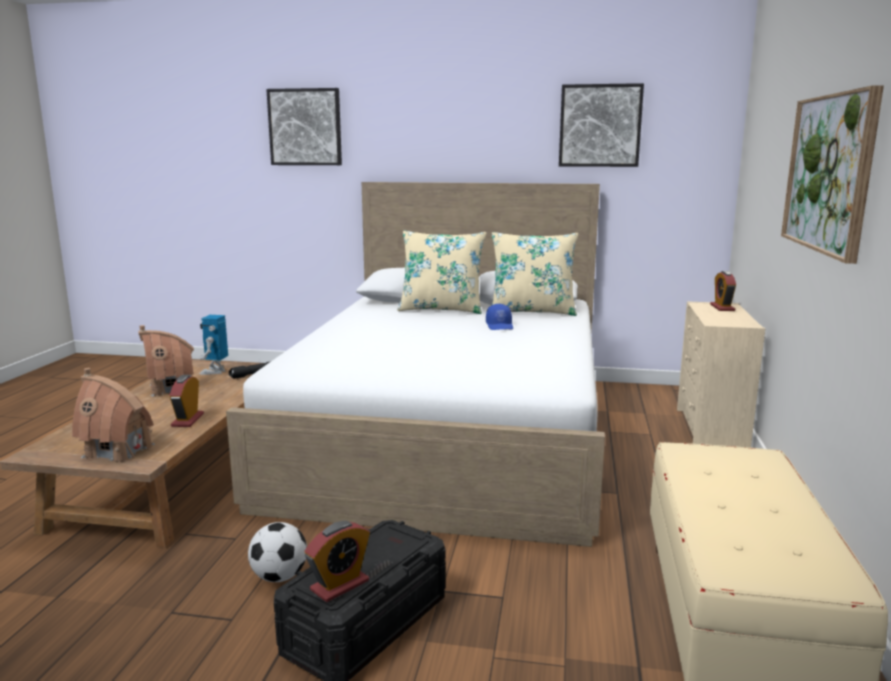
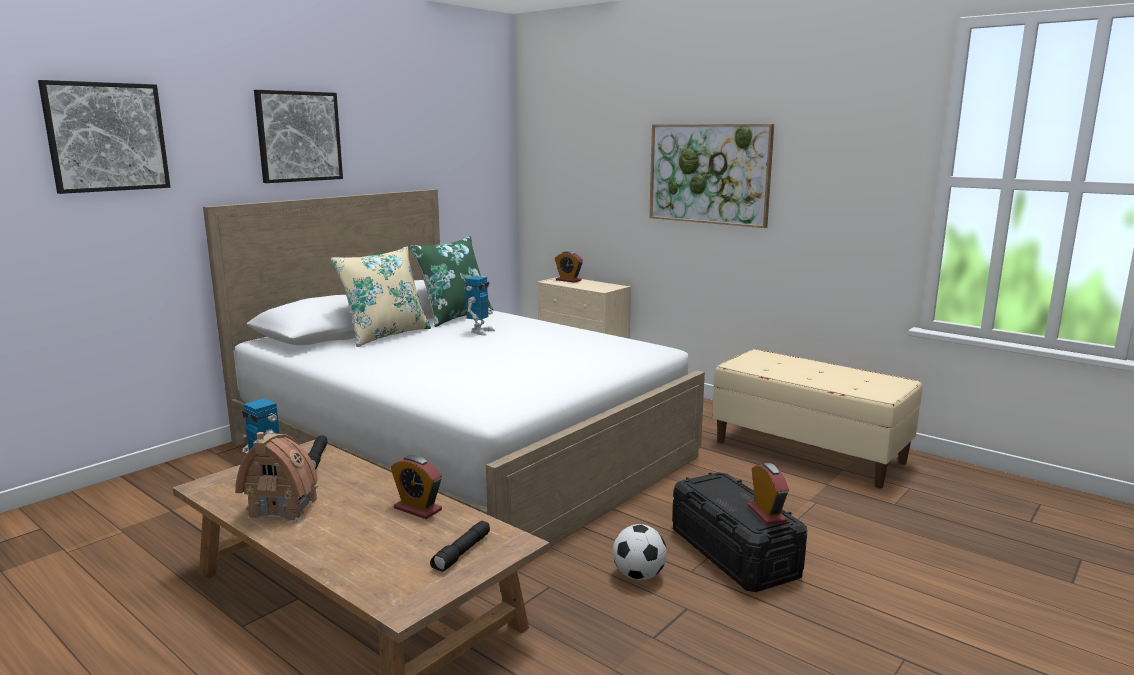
camera: 60 degrees left, 0 degrees up
toy house [72,368,155,462] -> black flashlight [430,521,490,572]
blue cap [486,304,513,330] -> toy robot [465,276,495,336]
beige pillow [491,232,579,316] -> green pillow [410,236,493,327]
picture [559,83,644,167] -> picture moved to [254,90,343,183]

